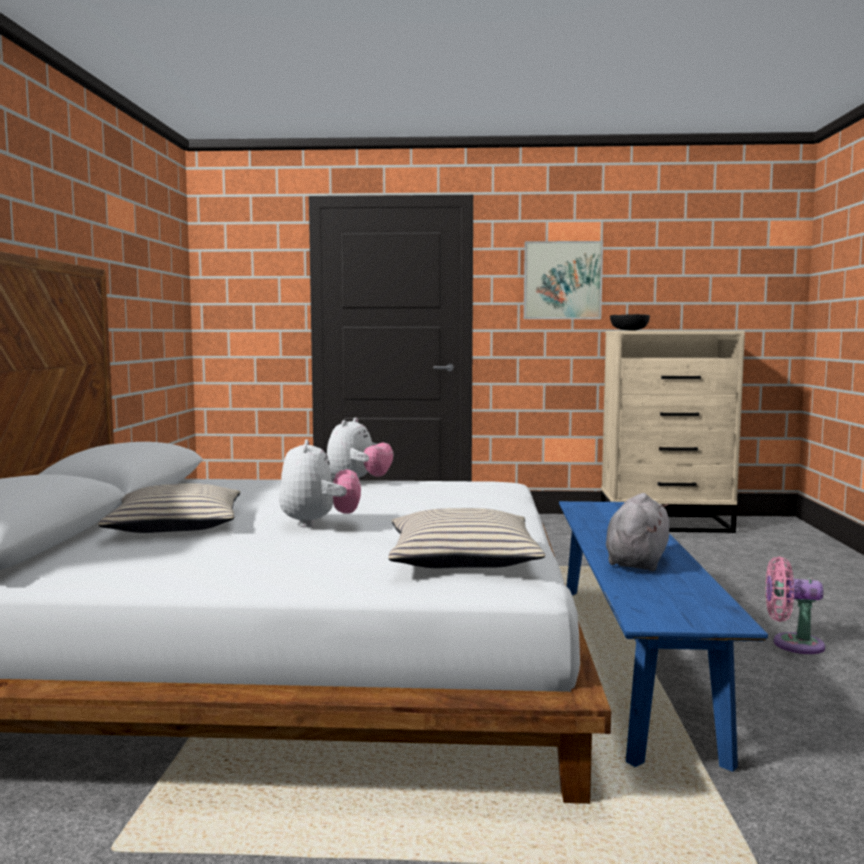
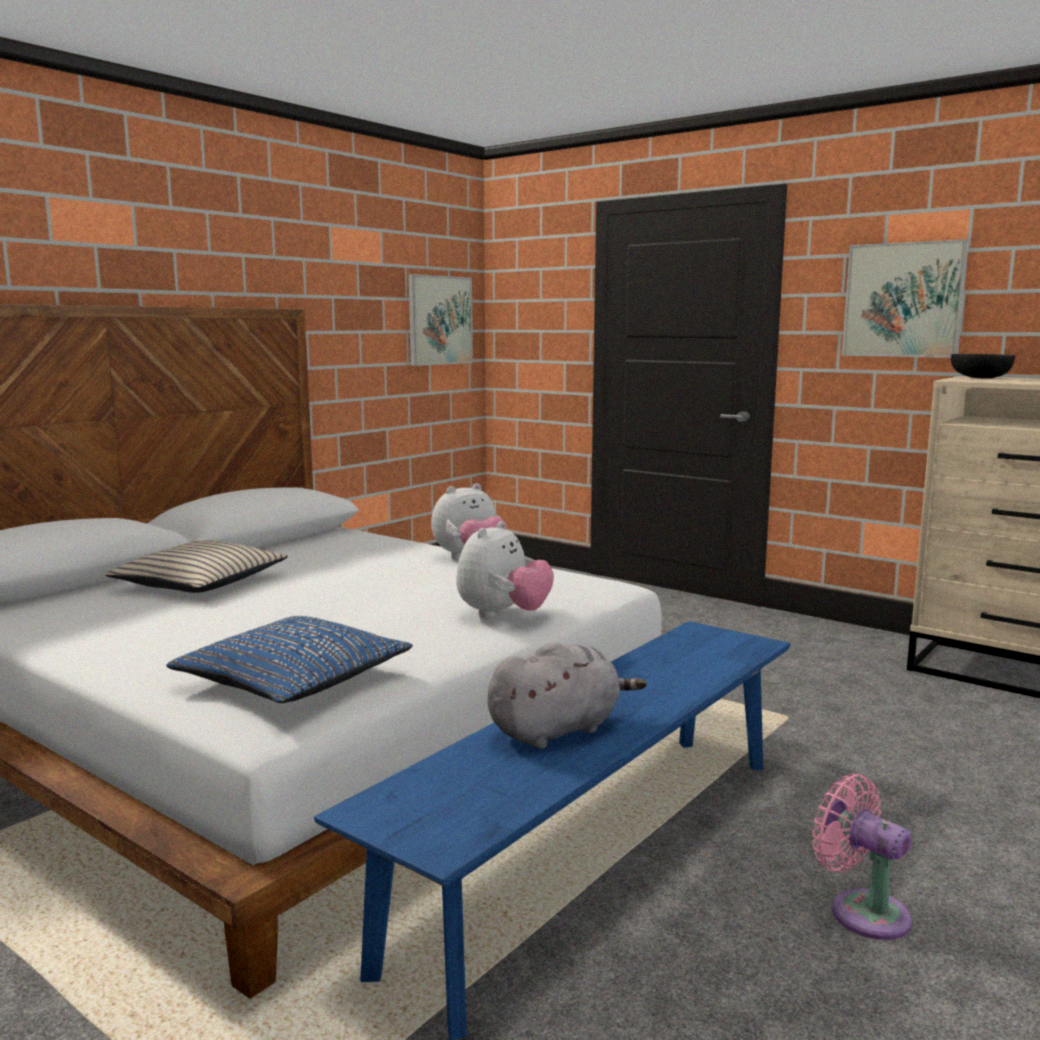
camera: 35 degrees right, 5 degrees up
plush toy [279,439,361,527] -> plush toy moved to [456,521,554,619]
beige pillow [388,508,545,568] -> blue pillow [167,616,413,703]
none -> picture [408,274,473,366]

